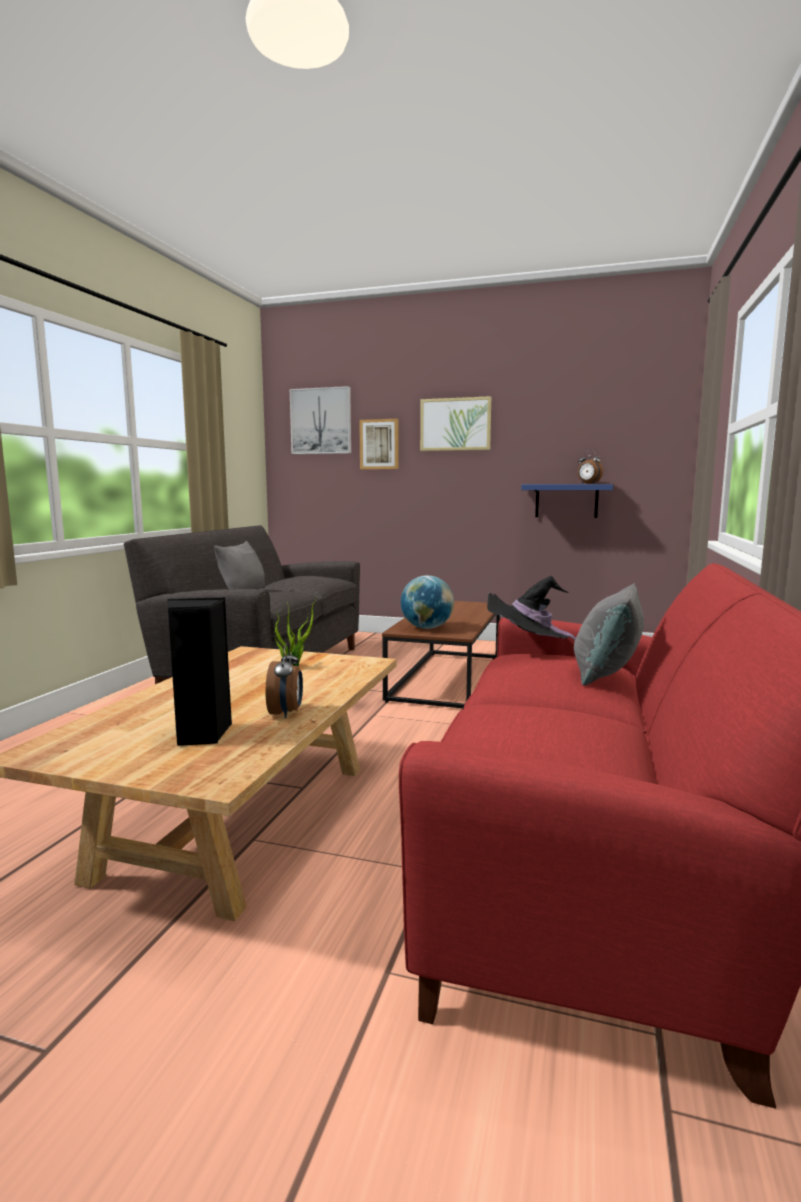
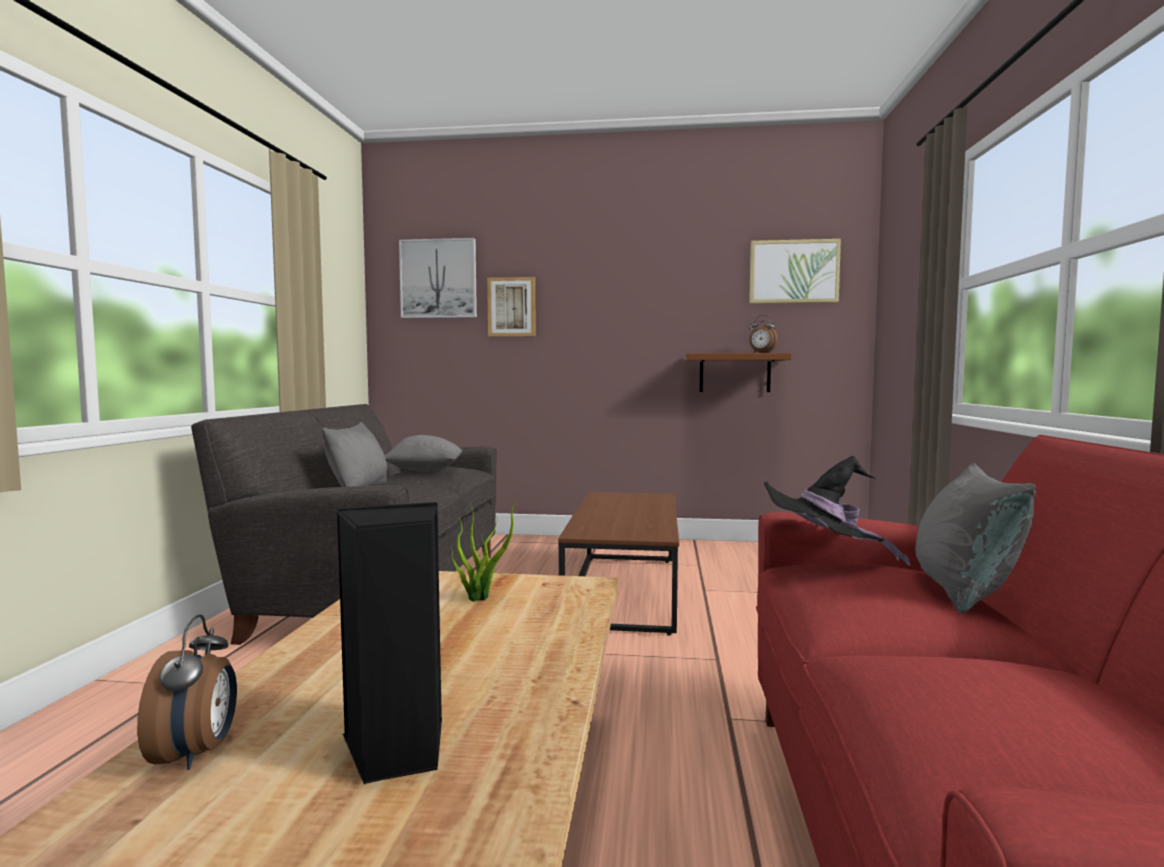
camera: 10 degrees left, 5 degrees down
alarm clock [266,643,303,718] -> alarm clock moved to [137,614,237,770]
globe [401,575,454,629] -> none
picture [420,396,491,451] -> picture moved to [749,239,841,304]
blue shelf [521,484,613,518] -> brown shelf [686,353,792,392]
none -> grey pillow [385,435,463,472]

